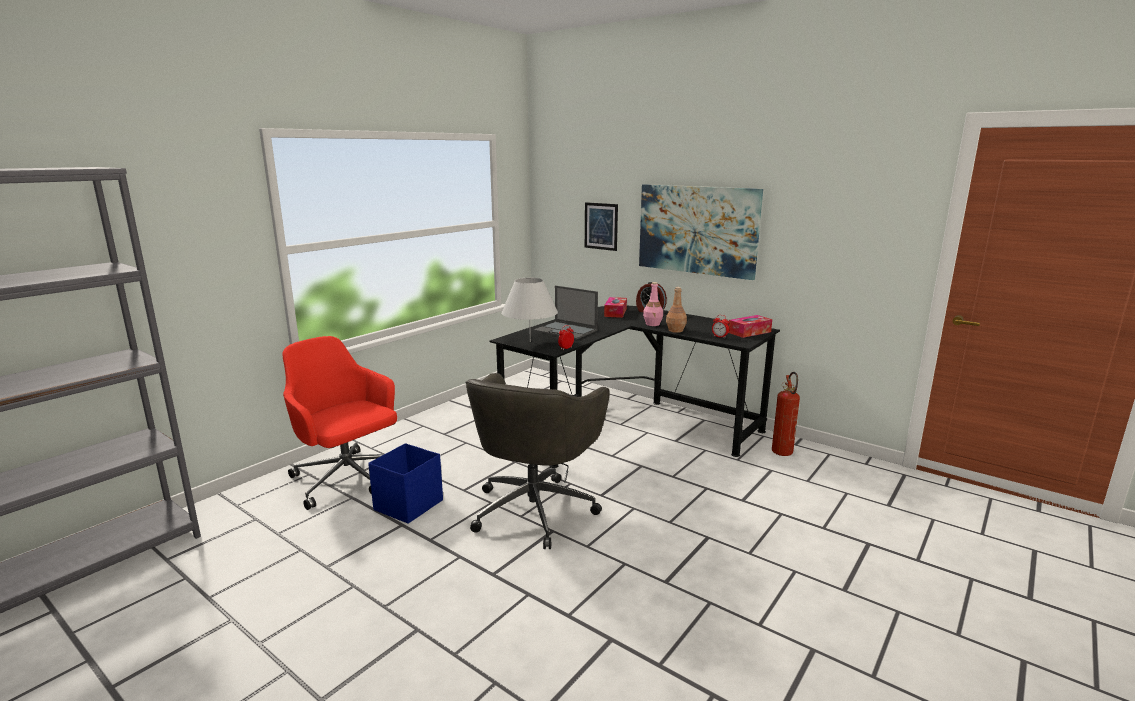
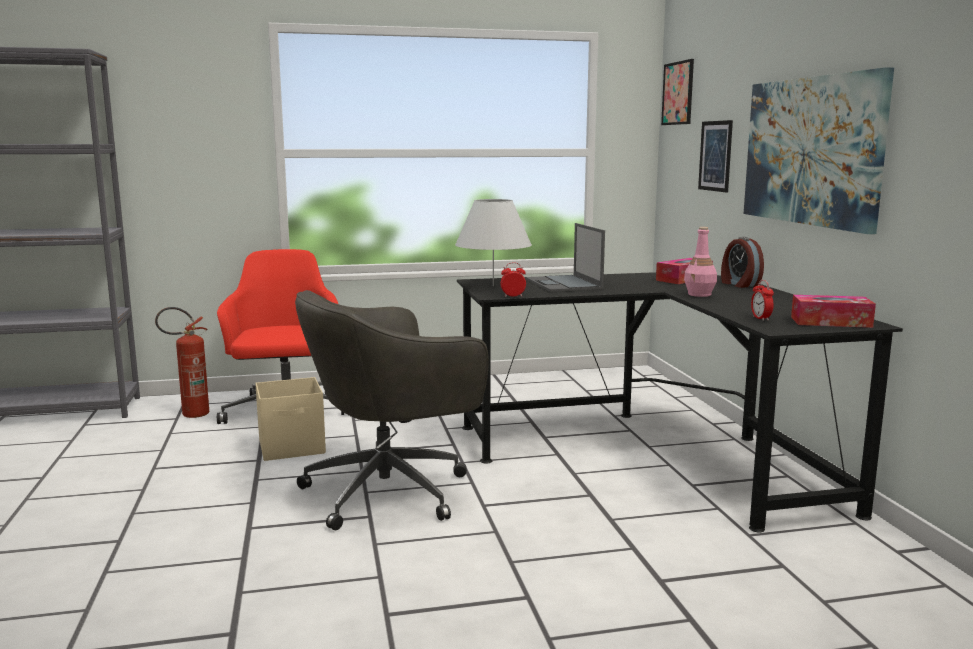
camera: 40 degrees right, 5 degrees down
blue storage box [368,443,443,524] -> beige storage box [256,377,326,461]
brown bottle [666,287,687,333] -> none
fire extinguisher [772,372,800,456] -> fire extinguisher moved to [155,307,209,418]
none -> picture [661,59,694,125]

